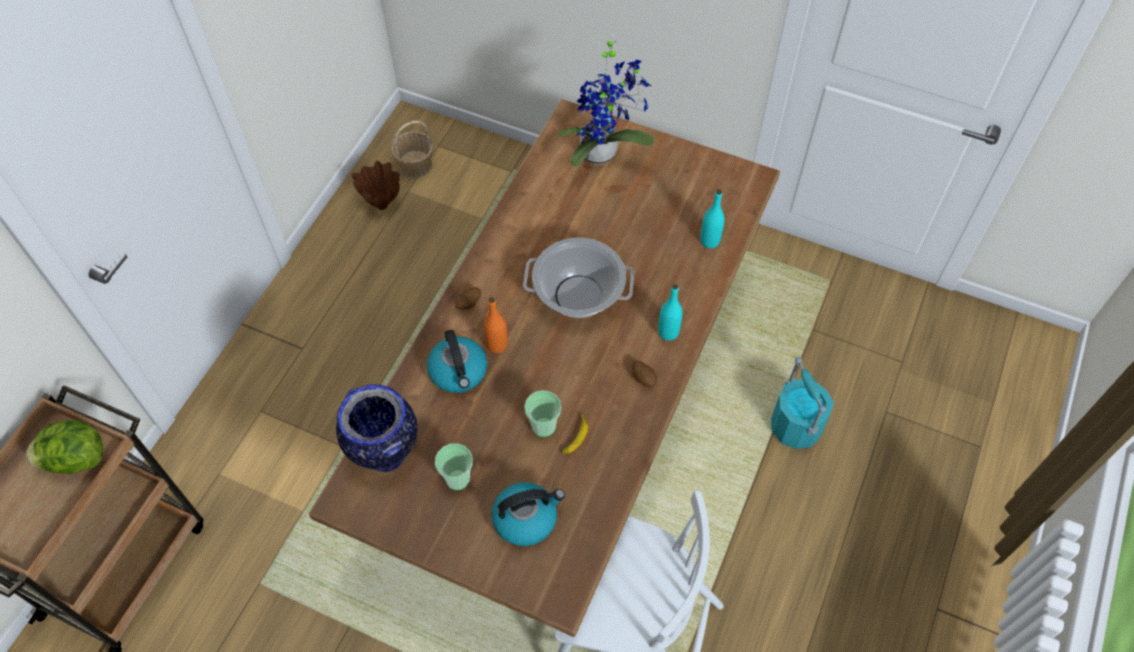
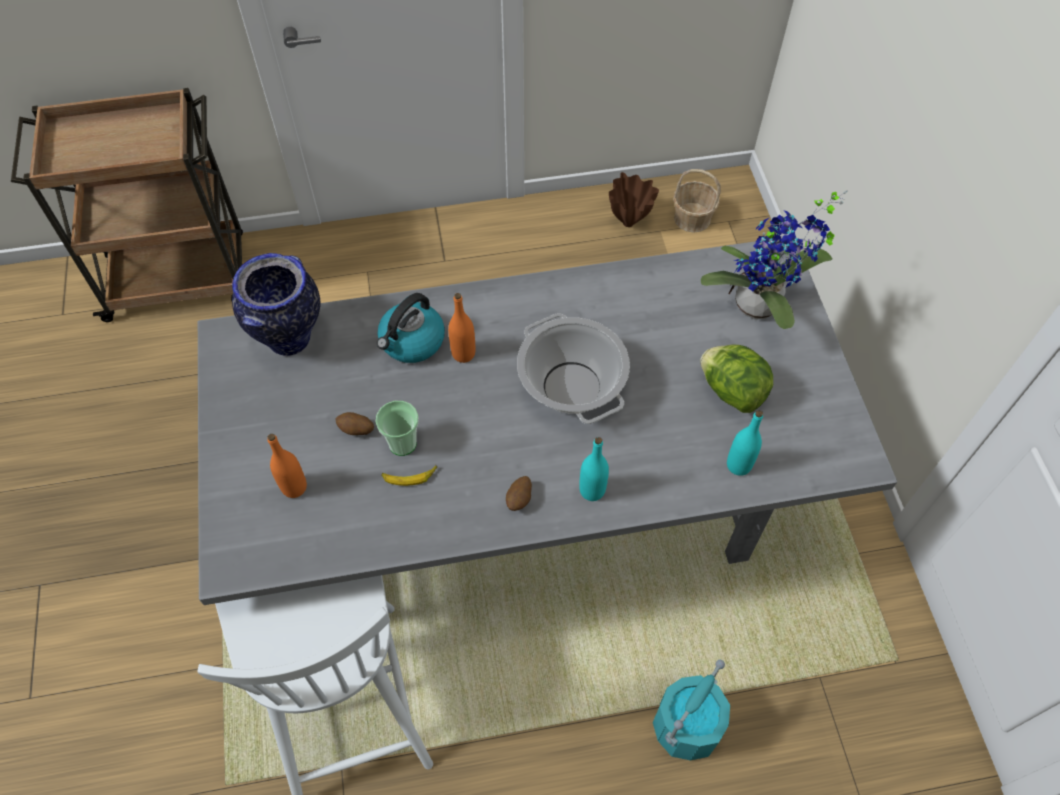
camera: 55 degrees right, 0 degrees up
lettuce [26,420,103,474] -> lettuce moved to [700,344,773,413]
brown dining table [309,99,780,637] -> grey dining table [198,238,897,605]
cup [435,443,473,490] -> none
potato [454,287,481,310] -> potato moved to [336,412,374,435]
kettle [492,482,565,546] -> orange bottle [267,434,307,498]

